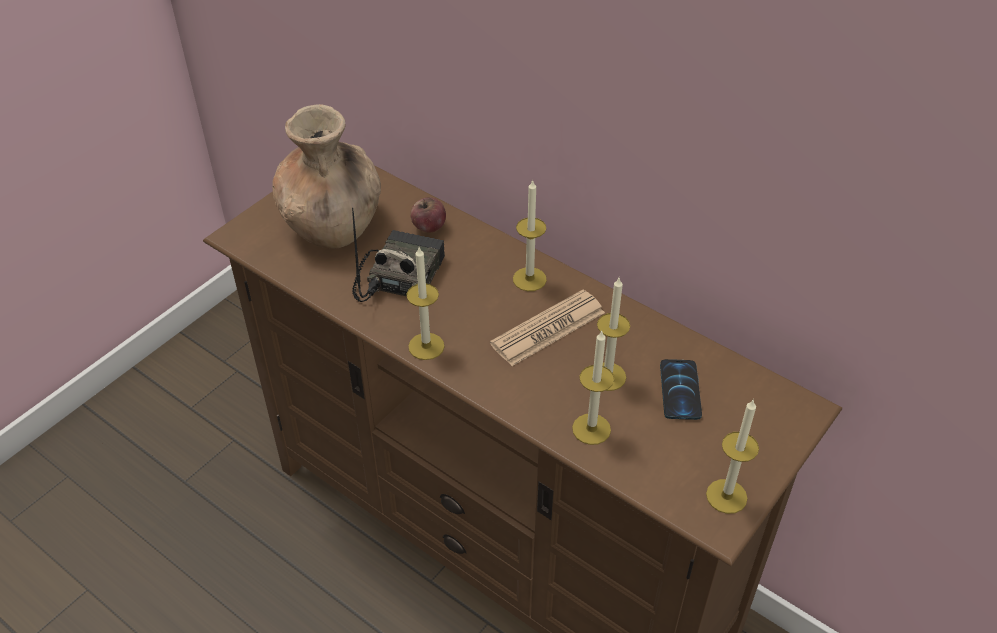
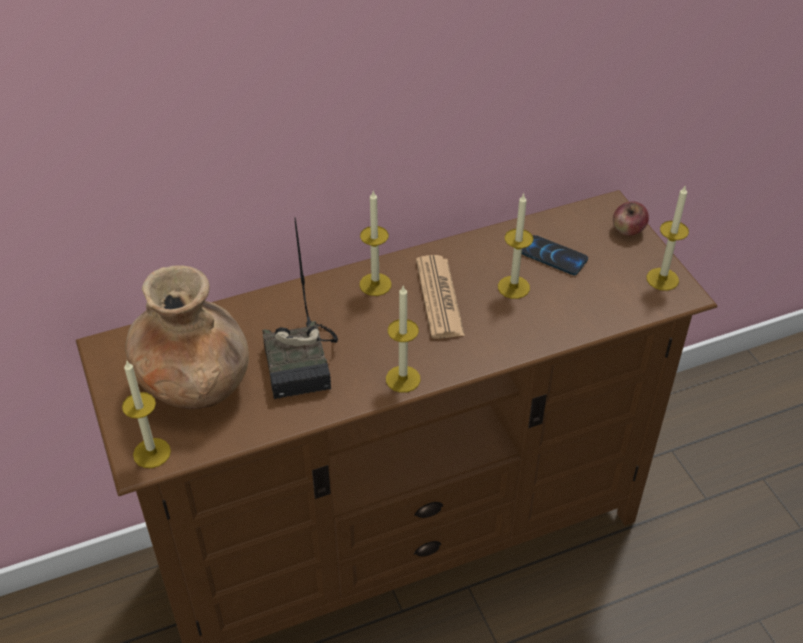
camera: 60 degrees left, 0 degrees up
radio [352,208,445,302] -> radio turned 150 degrees counterclockwise [262,217,338,399]
apple [410,197,446,233] -> apple moved to [613,202,649,236]
candle [572,331,614,445] -> candle moved to [122,361,171,468]

